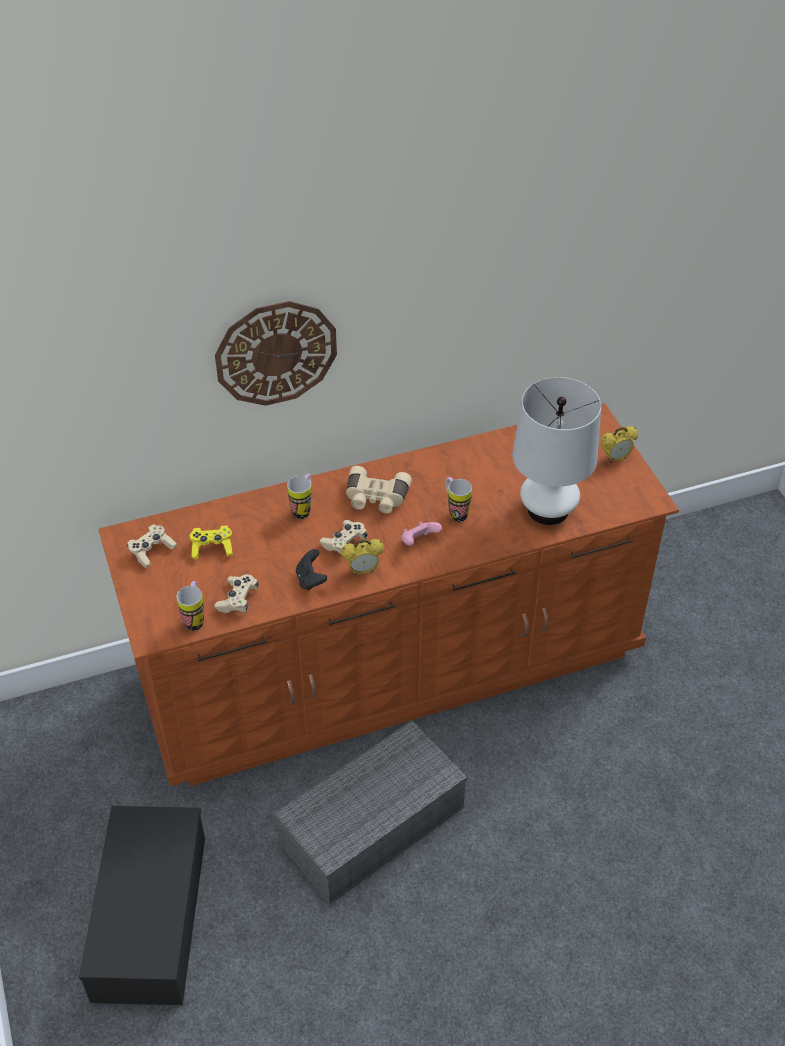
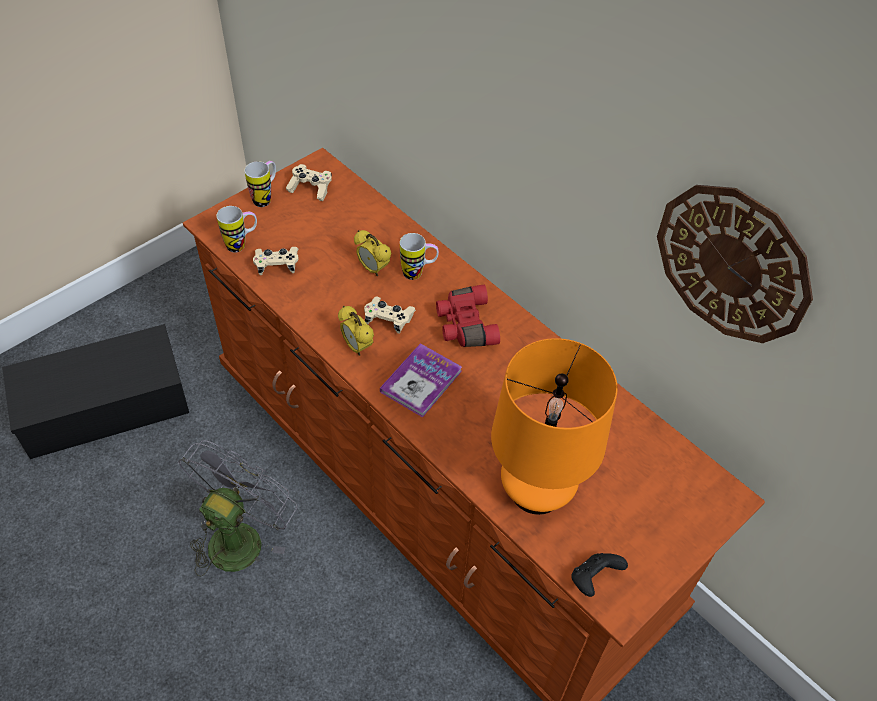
camera: 65 degrees right, 5 degrees up
yellow game controller [190,525,233,559] -> none
wall clock [215,301,337,406] -> wall clock moved to [657,185,813,343]
grey storage box [274,721,467,904] -> grey fan [178,440,297,577]
black game controller [296,549,327,590] -> black game controller moved to [571,553,628,597]
beige binoculars [346,466,412,514] -> red binoculars [436,285,500,347]
pink game controller [401,522,442,546] -> book [380,343,462,418]
mug [446,477,472,522] -> mug moved to [244,161,276,207]
white table lamp [512,377,601,525] -> orange table lamp [491,338,618,515]
alarm clock [601,426,638,463] -> alarm clock moved to [354,230,391,276]

